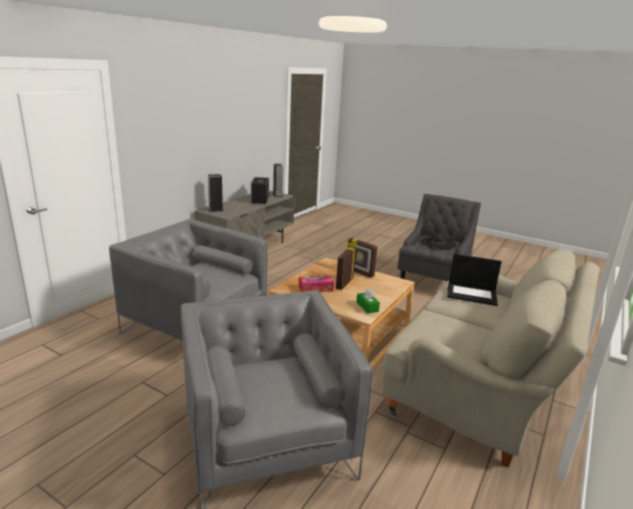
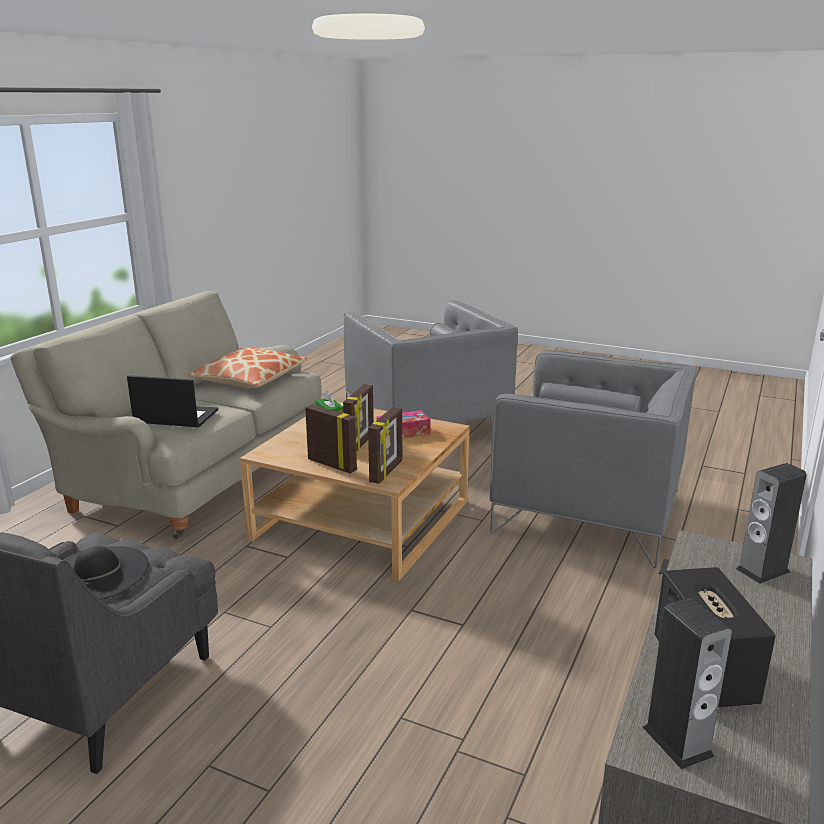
camera: 175 degrees right, 0 degrees up
none -> pillow [188,348,308,388]
none -> picture frame [368,407,402,484]

